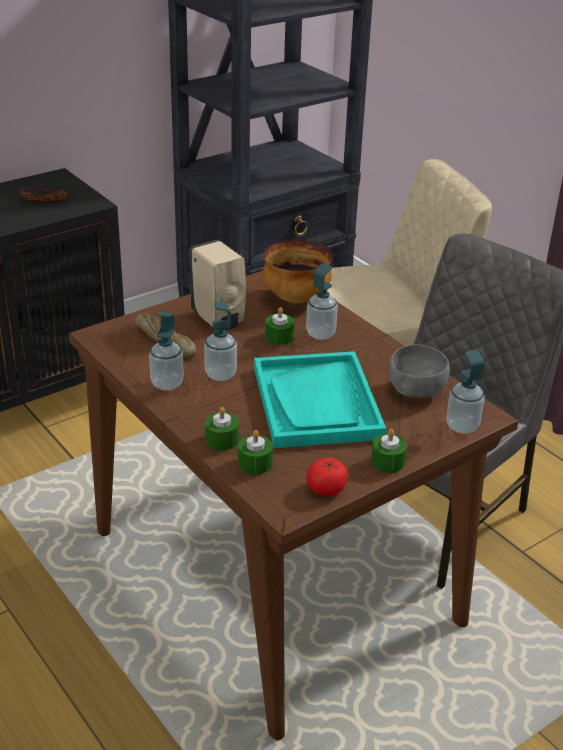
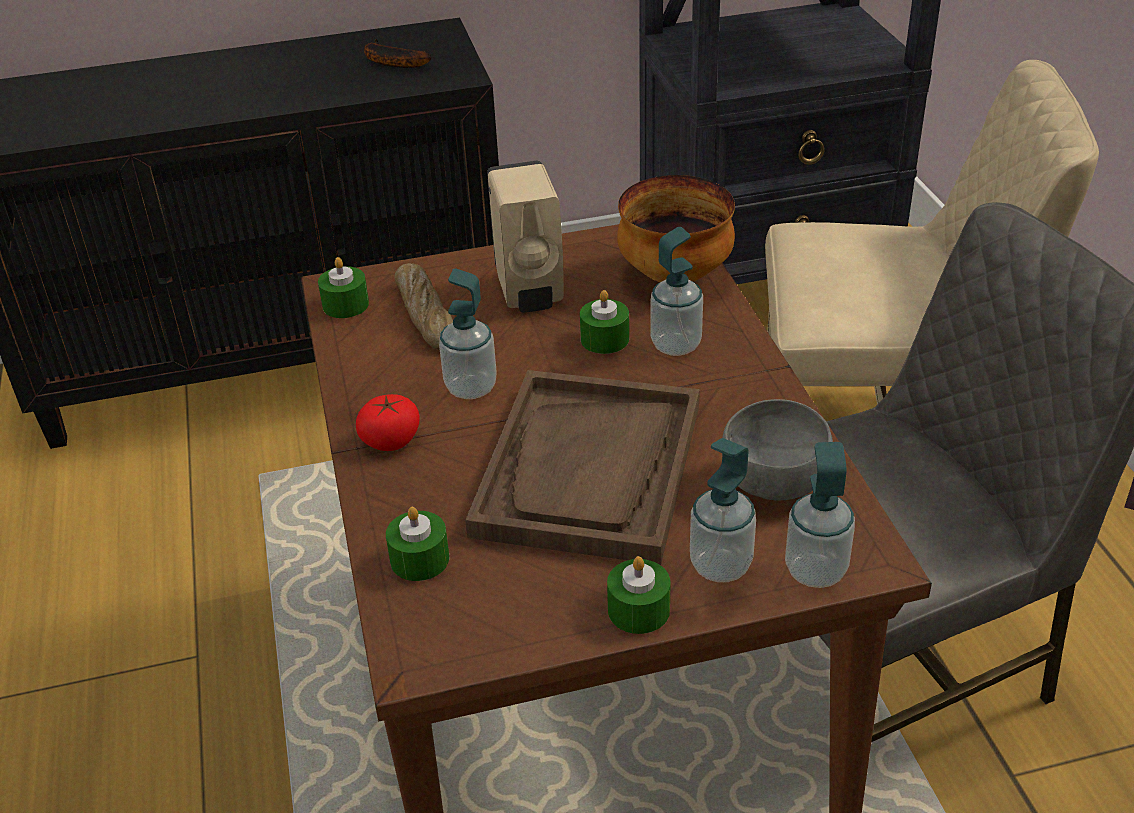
camera: 25 degrees right, 5 degrees up
soap dispenser [149,312,184,391] -> soap dispenser moved to [690,438,756,582]
green candle [205,407,239,451] -> green candle moved to [318,257,369,318]
turquoise tray [254,351,386,448] -> brown tray [465,370,700,565]
tomato [307,458,348,496] -> tomato moved to [356,394,419,451]

